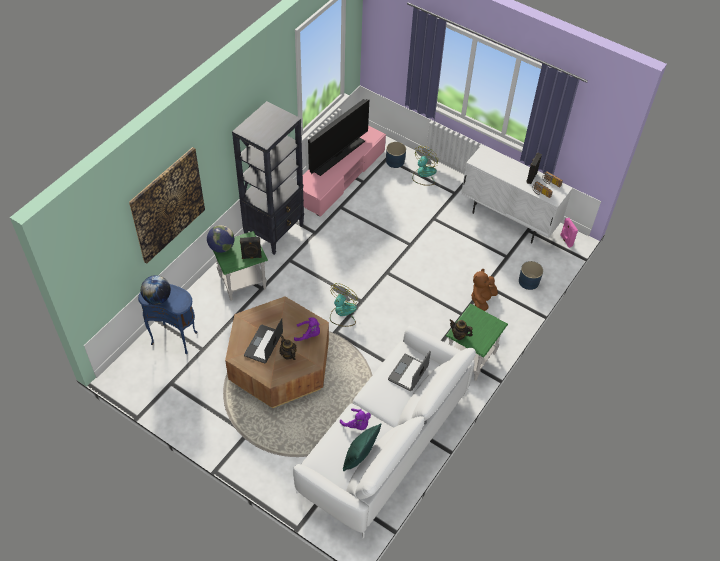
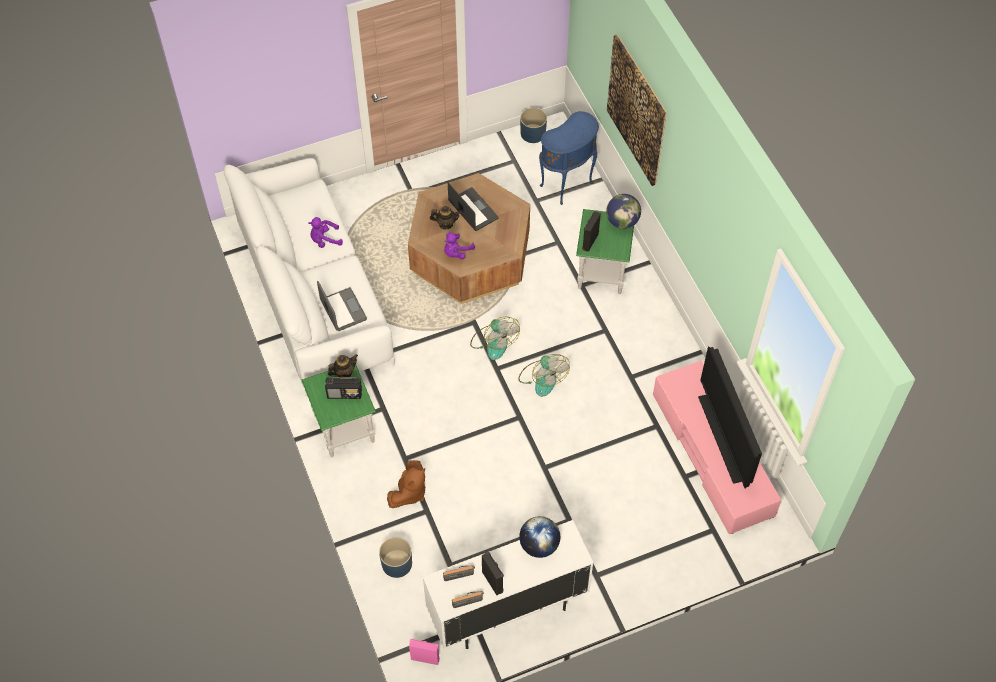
camera: 125 degrees right, 5 degrees up
globe [141,275,171,305] -> globe moved to [519,516,560,558]
black bookcase [232,101,304,255] -> none
green pillow [343,423,381,471] -> none
blue planter [386,142,406,168] -> blue planter moved to [520,108,547,143]
fan [412,146,438,186] -> fan moved to [518,354,570,397]
brown plush toy [471,269,498,311] -> brown plush toy turned 60 degrees clockwise [387,460,425,508]
none -> radio [325,377,362,399]

